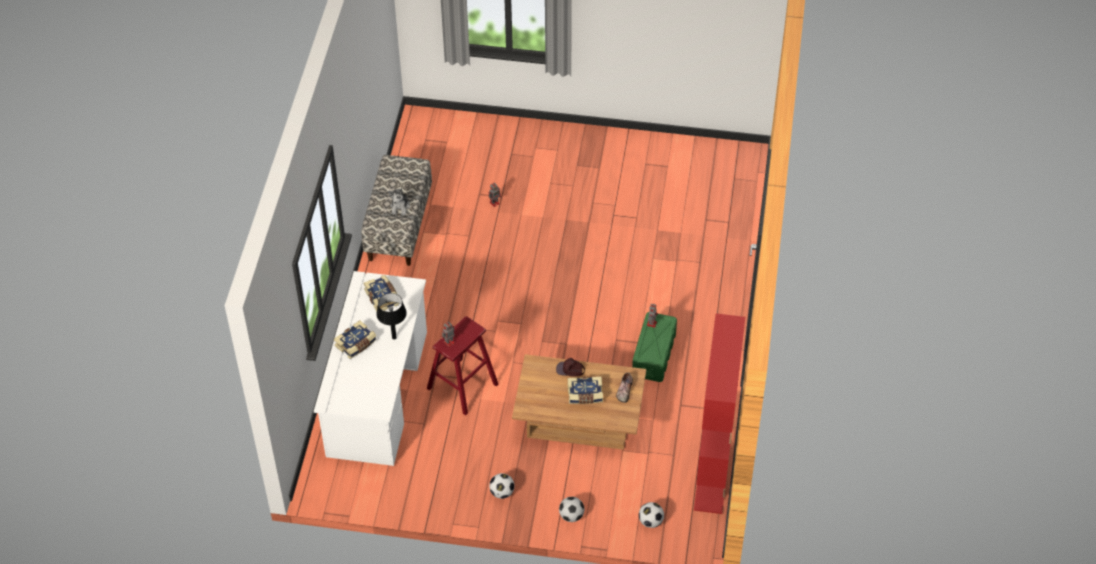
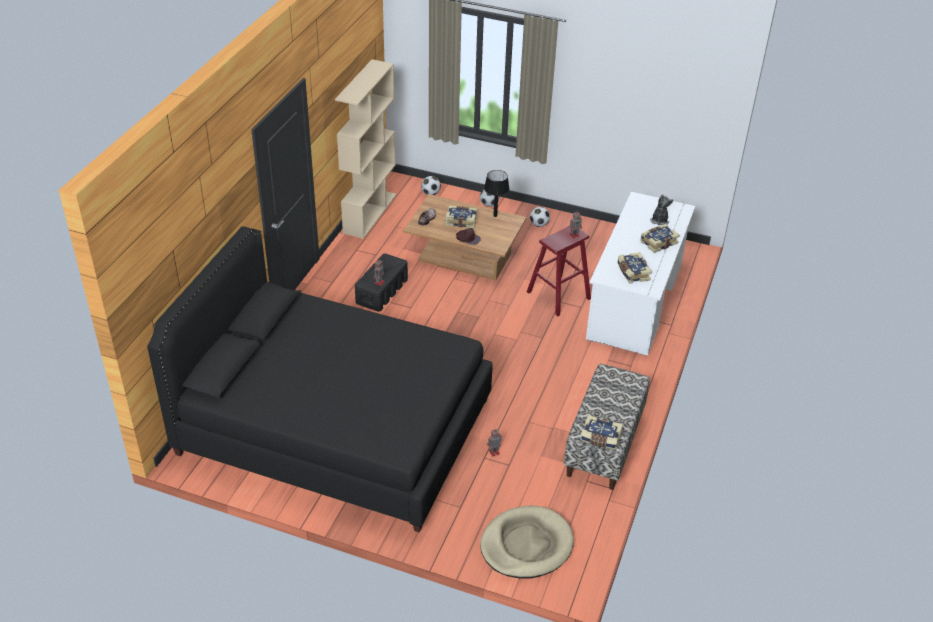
camera: 170 degrees left, 10 degrees down
black table lamp [376,293,407,340] -> black table lamp moved to [484,170,510,217]
plush toy [388,187,410,216] -> plush toy moved to [650,194,673,225]
green storage box [632,312,677,382] -> black storage box [355,253,408,312]
red bookcase [694,314,745,514] -> beige bookcase [335,59,396,239]
none -> black bed [147,226,493,533]
none -> beige dog bed [480,506,574,579]
none -> book [580,415,623,450]

